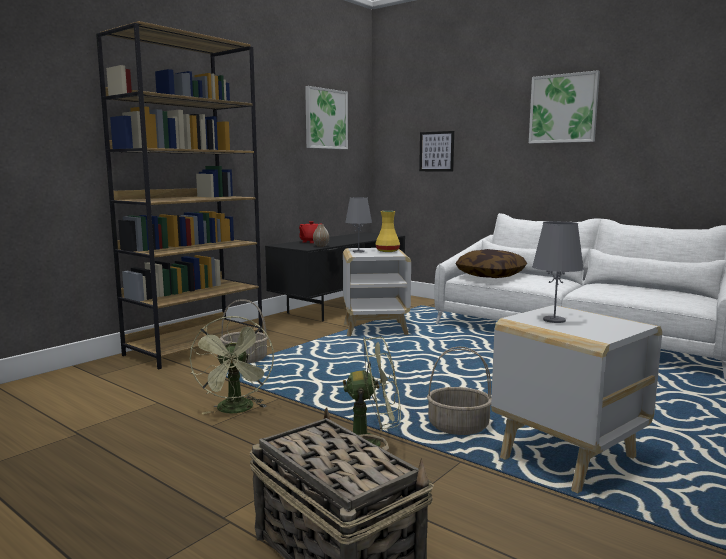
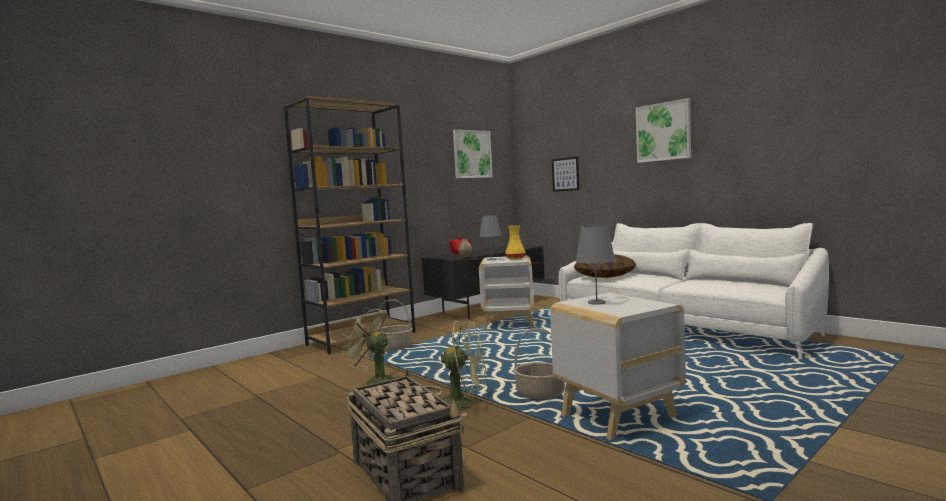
camera: 10 degrees right, 5 degrees down
green fan [190,316,274,414] -> green fan turned 120 degrees clockwise [341,308,394,385]

